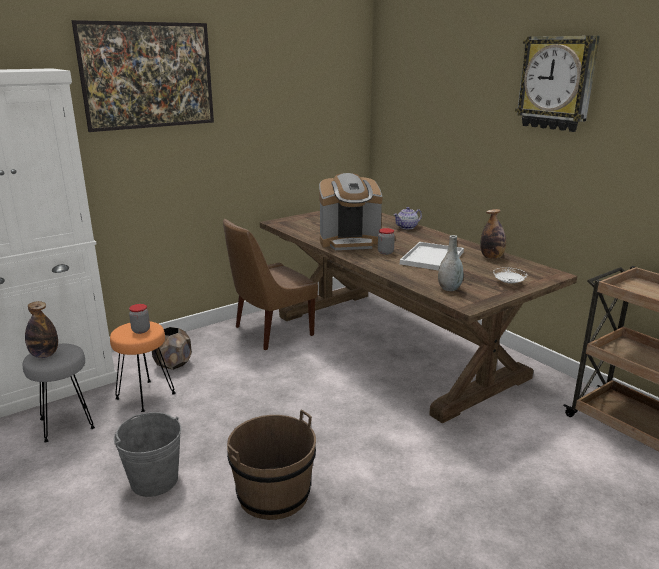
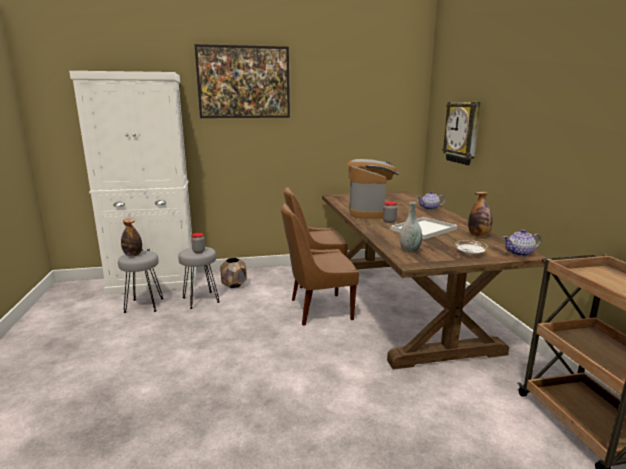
camera: 25 degrees right, 5 degrees down
orange stool [110,321,176,412] -> grey stool [178,247,219,309]
grey bucket [114,412,181,497] -> none
brown bucket [227,410,316,520] -> none
coffee machine [319,173,382,250] -> coffee machine turned 105 degrees counterclockwise [347,159,399,219]
wall clock [515,36,600,132] -> wall clock moved to [442,102,481,165]
none -> brown chair [281,203,359,326]
none -> teapot [503,229,541,257]

